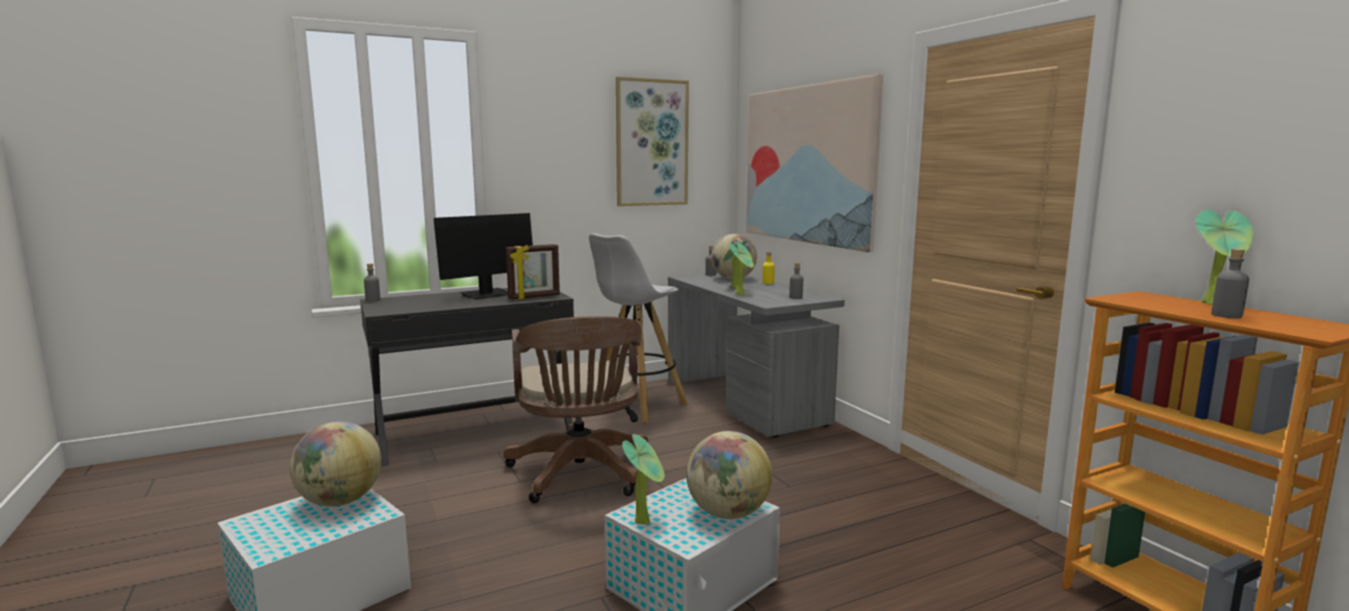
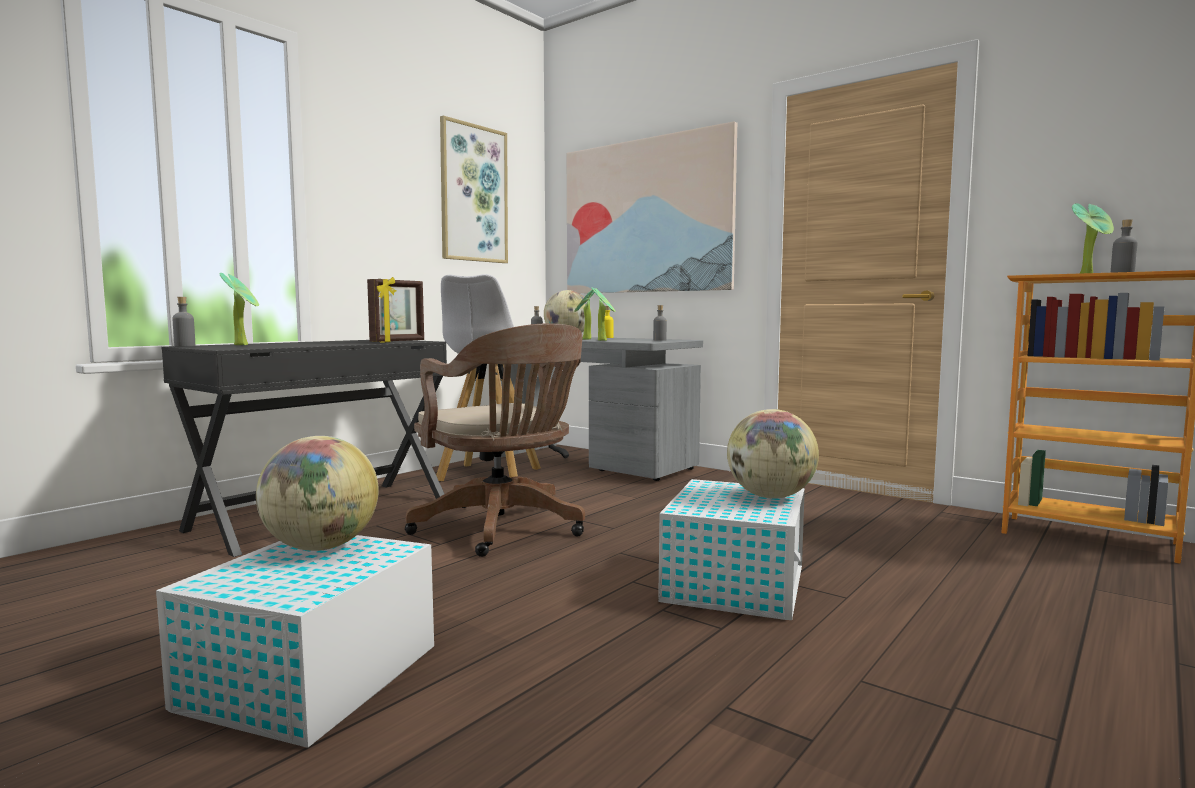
camera: 25 degrees left, 5 degrees down
monitor [434,213,533,299] -> none
potted plant [622,434,665,525] -> potted plant moved to [219,273,259,345]

